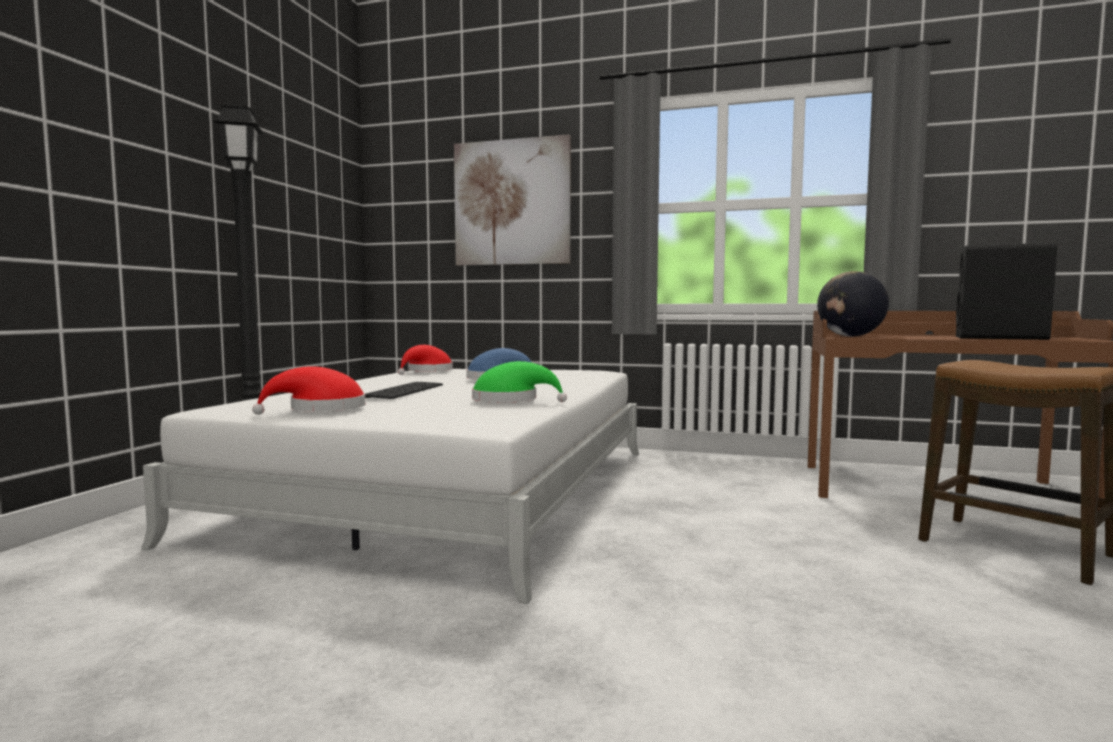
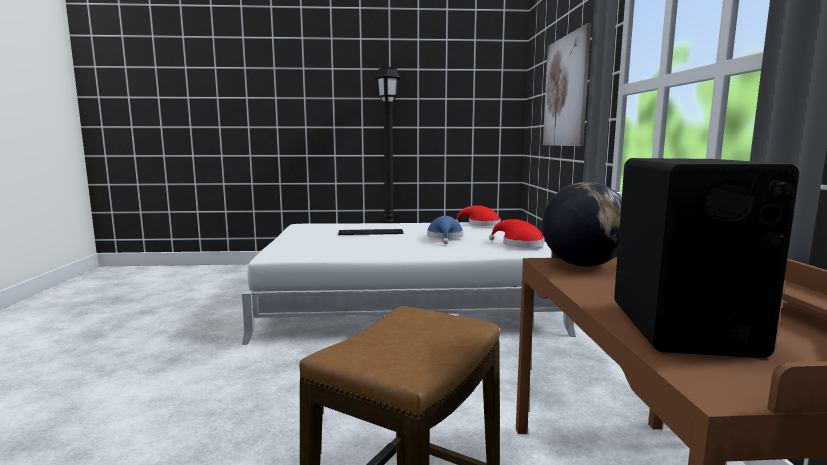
camera: 70 degrees right, 5 degrees up
red hat [252,366,365,415] -> red hat moved to [489,219,544,247]
green hat [472,361,567,403] -> none

